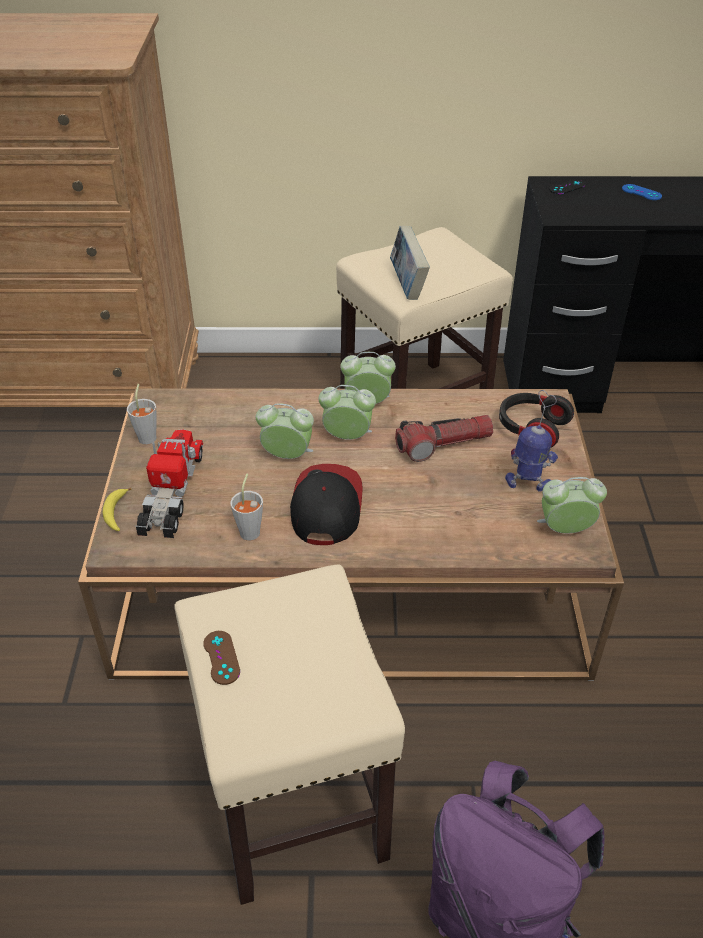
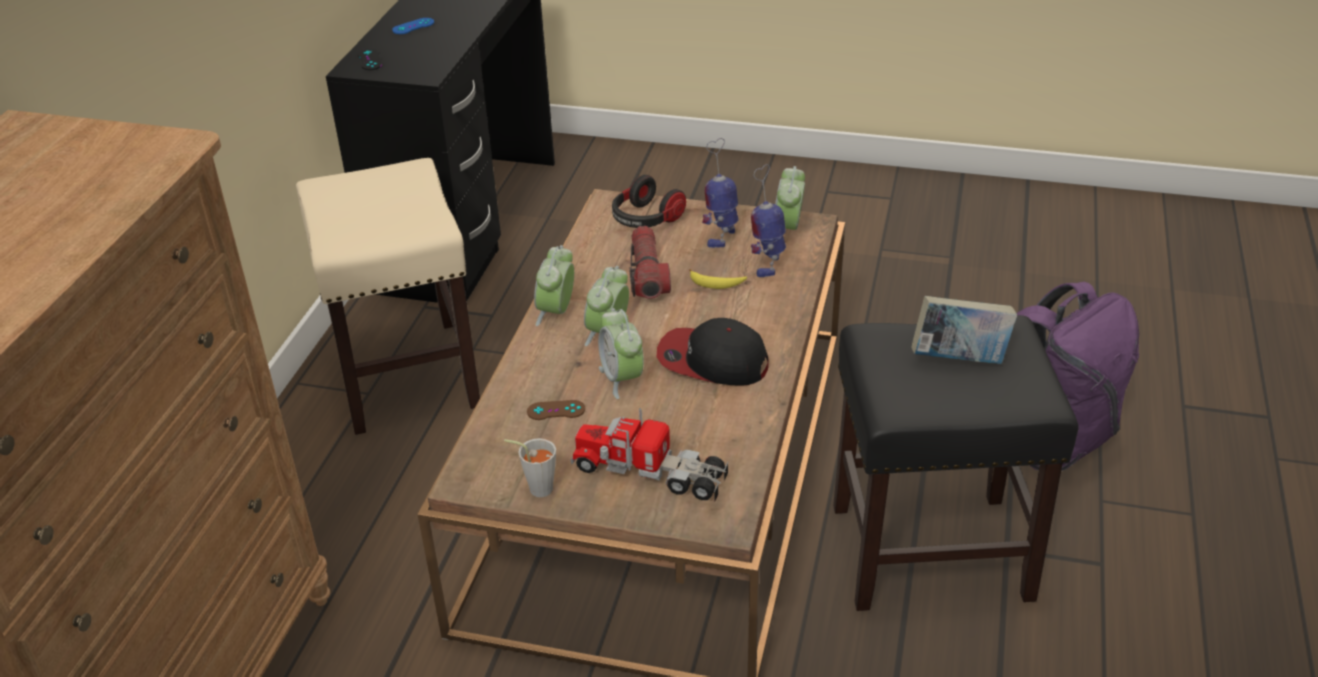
camera: 75 degrees left, 5 degrees down
banana [103,488,132,531] -> banana moved to [689,269,747,289]
beige stool [174,564,405,905] -> black stool [833,315,1079,611]
brown game controller [203,631,240,685] -> brown game controller moved to [527,400,585,420]
grey cup [230,474,263,541] -> none
alarm clock [256,403,314,459] -> alarm clock turned 45 degrees counterclockwise [598,308,644,399]
book [390,226,430,300] -> book moved to [911,296,1017,364]
none -> toy robot [751,164,786,277]

